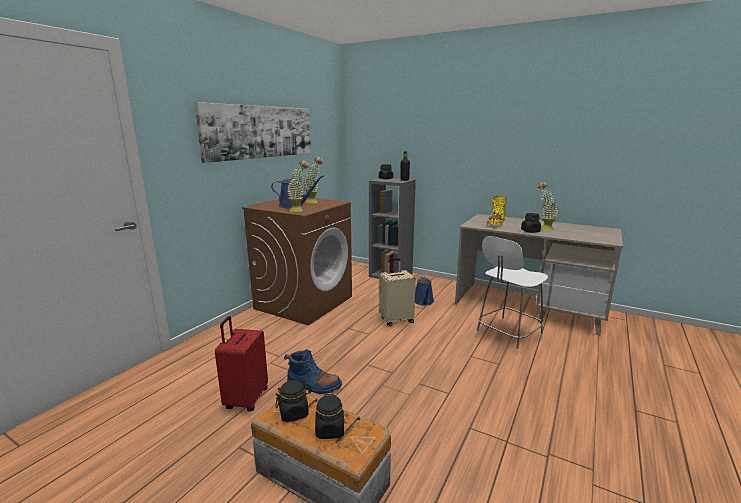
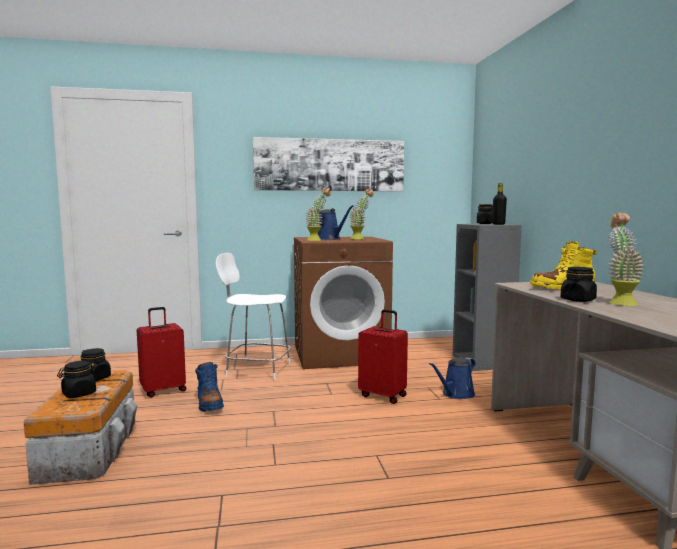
camera: 50 degrees right, 10 degrees down
beige suitcase [379,258,416,326] -> red suitcase [358,310,408,404]
white chair [476,236,548,356] -> white chair moved to [216,253,291,380]

